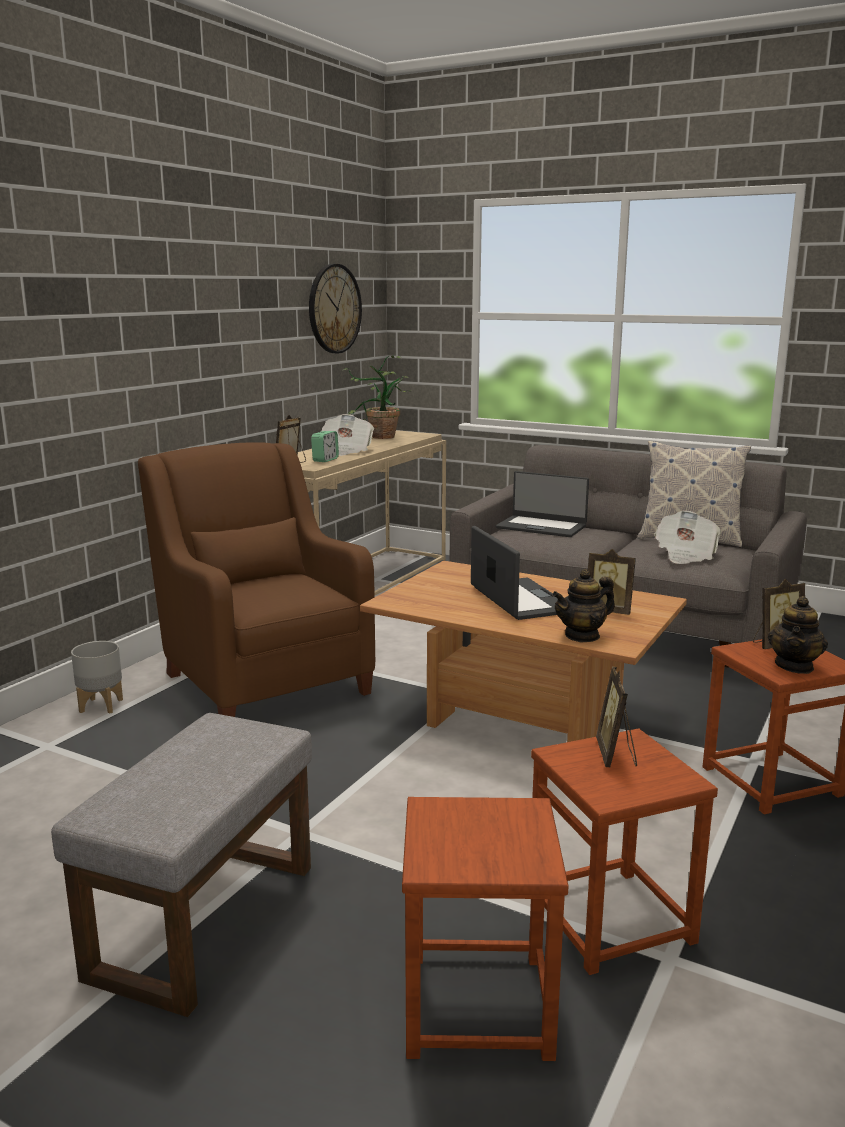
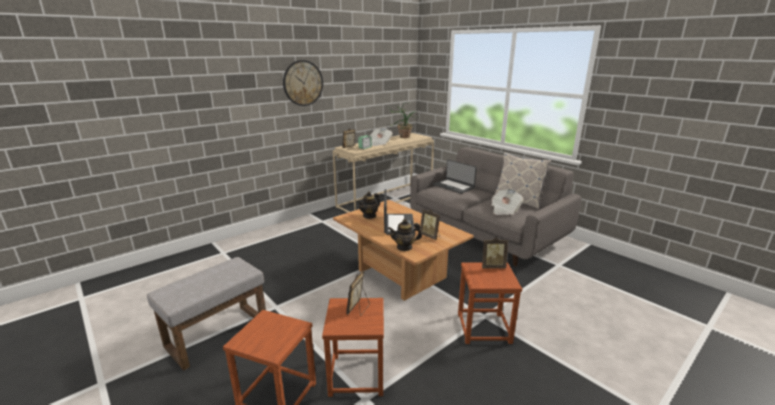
camera: 20 degrees right, 5 degrees up
grey planter [71,641,123,714] -> none
brown armchair [138,442,375,717] -> none
wall clock [309,264,362,353] -> wall clock moved to [283,60,323,106]
teapot [768,596,828,674] -> teapot moved to [358,191,380,219]

